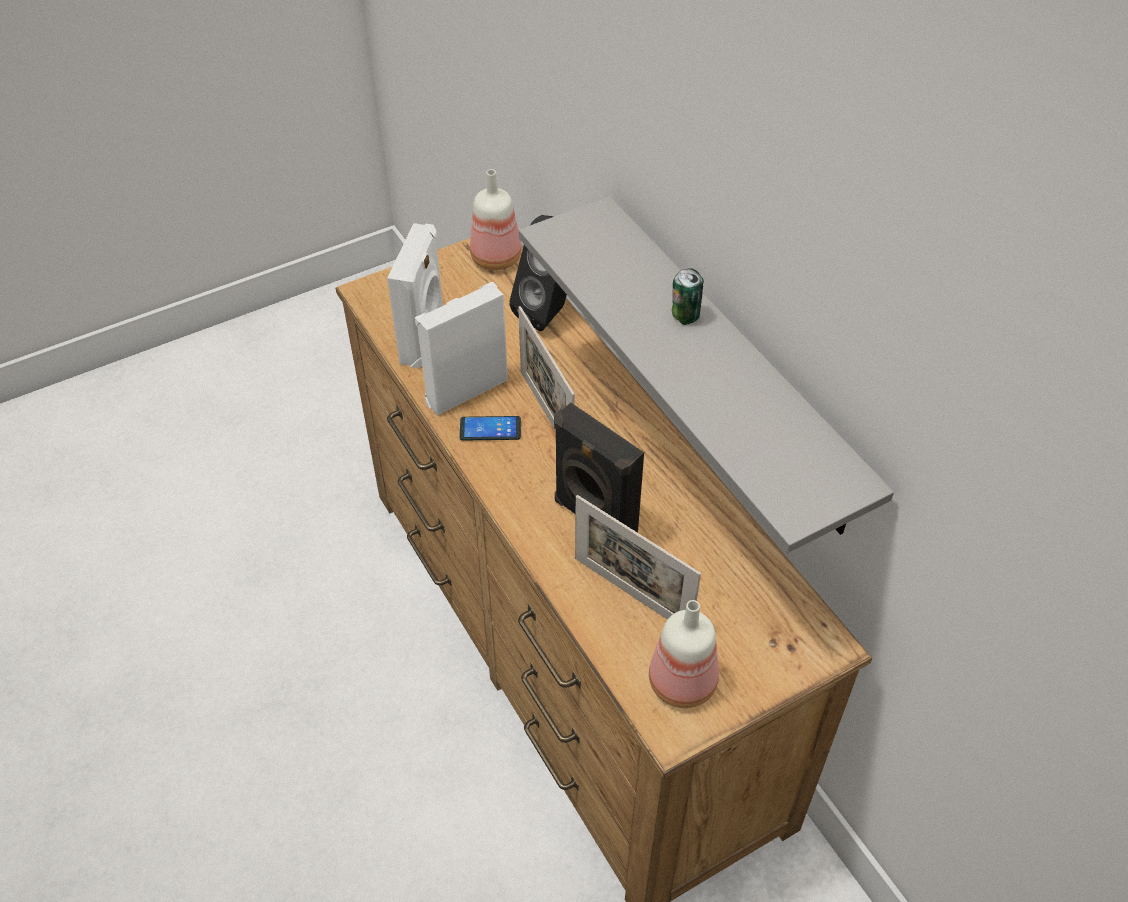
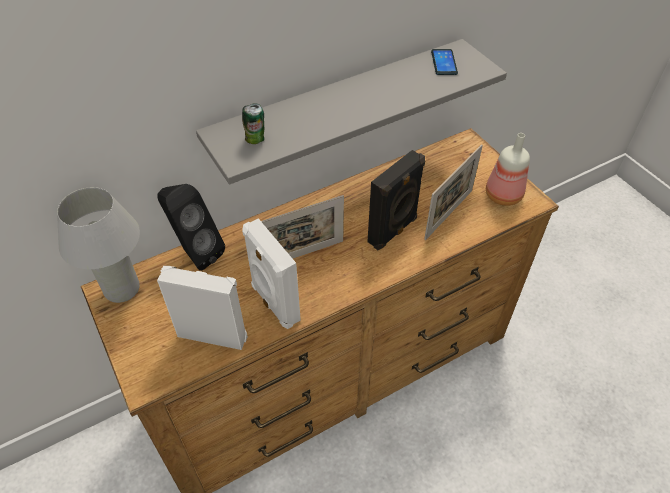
camera: 90 degrees left, 0 degrees up
phone [459,416,521,441] -> phone moved to [431,49,458,75]
bottle [470,169,522,270] -> white table lamp [57,187,140,303]
can [672,268,704,325] -> can moved to [242,103,264,144]

